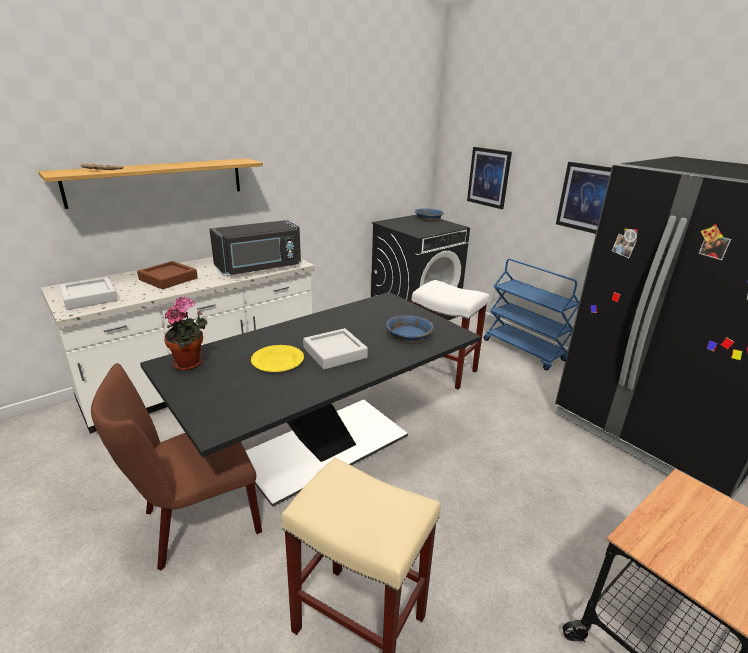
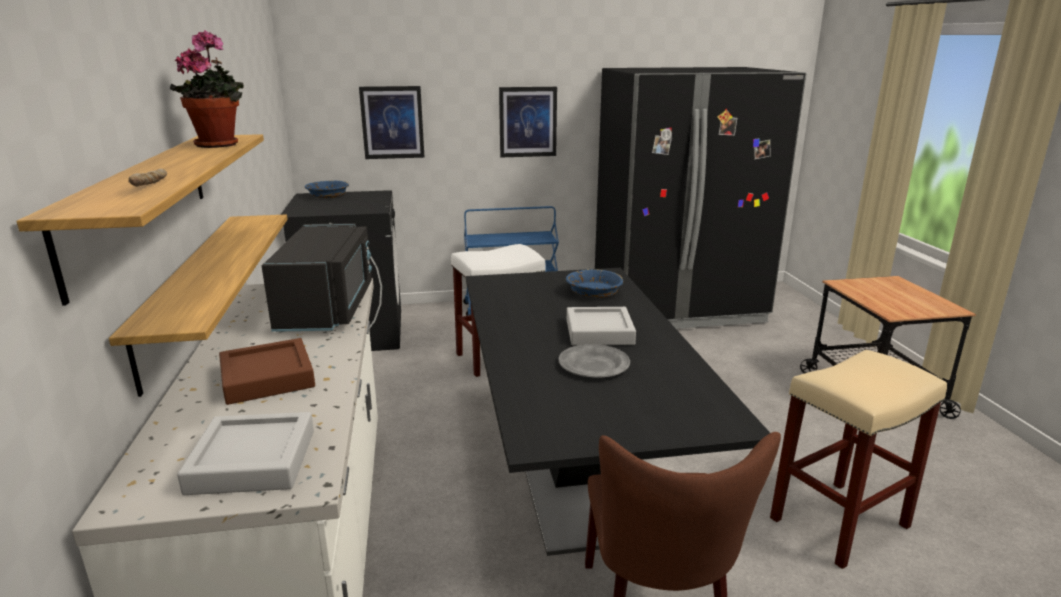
camera: 60 degrees left, 5 degrees down
potted plant [164,297,207,370] -> potted plant moved to [170,30,244,148]
yellow plate [251,345,304,372] -> grey plate [558,344,630,378]
none -> shelf [109,214,288,397]

